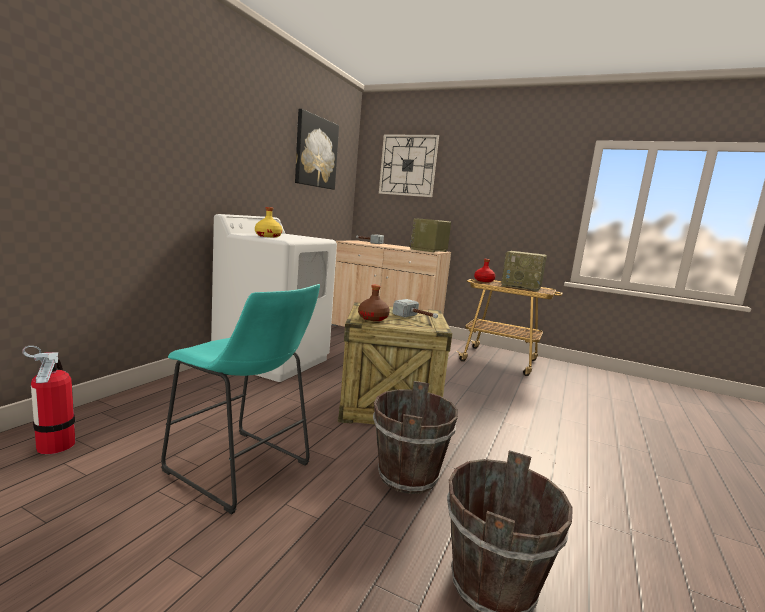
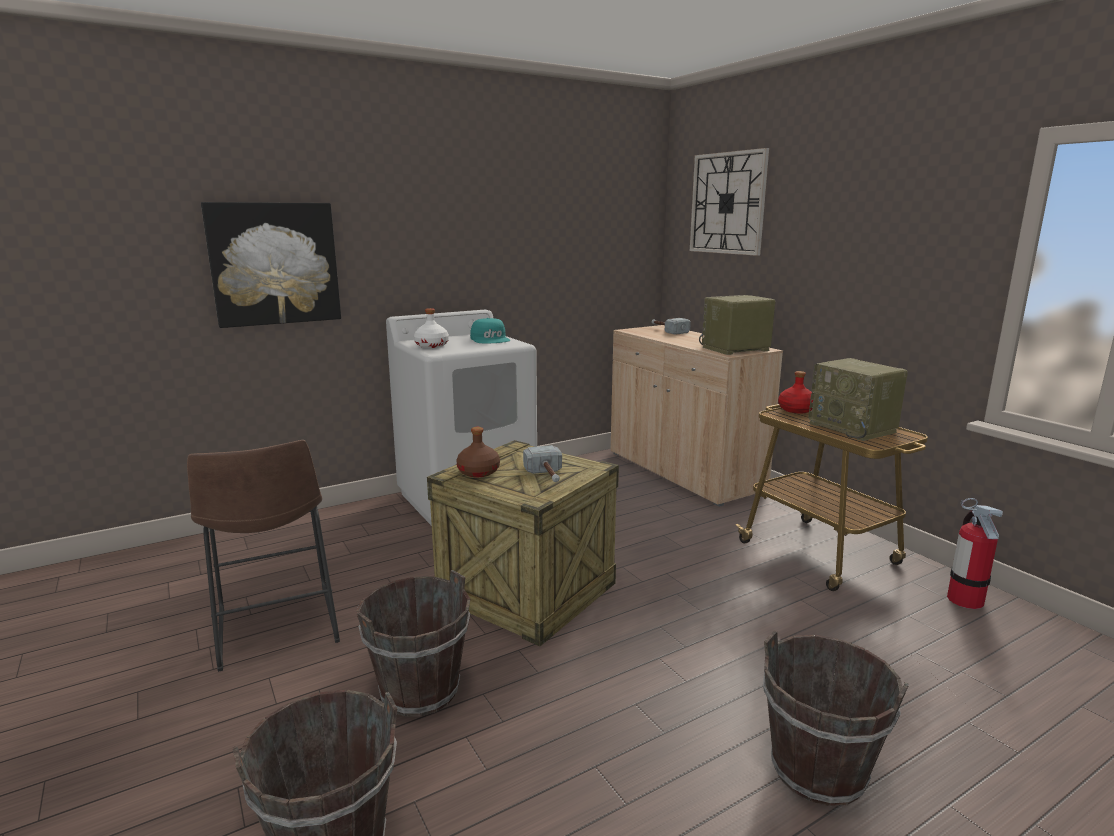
camera: 35 degrees right, 5 degrees up
fire extinguisher [22,346,75,454] -> fire extinguisher moved to [947,498,1003,609]
turquoise stool [161,284,320,515] -> brown stool [187,440,340,672]
yellow bottle [255,207,282,238] -> white bottle [414,308,449,348]
picture [295,109,339,190] -> picture moved to [201,202,341,328]
none -> turquoise cap [470,318,510,343]
none -> brown bucket [763,630,909,806]

